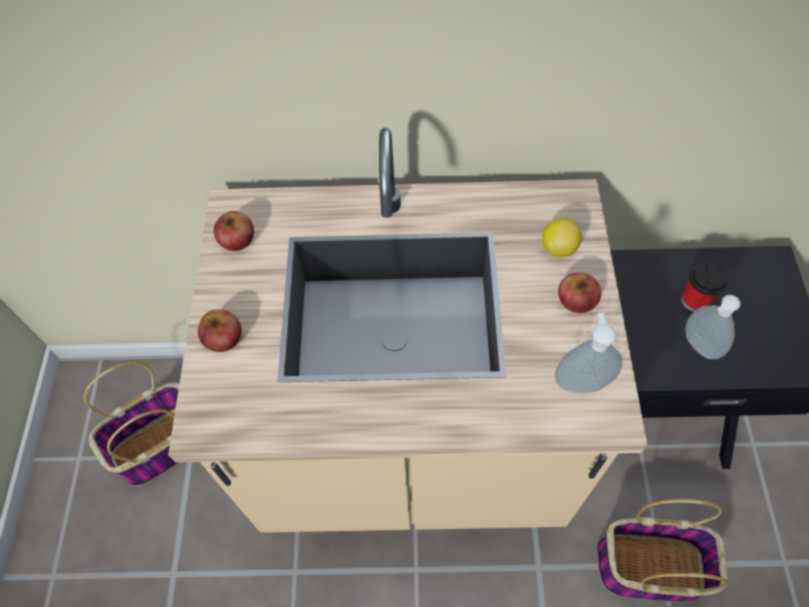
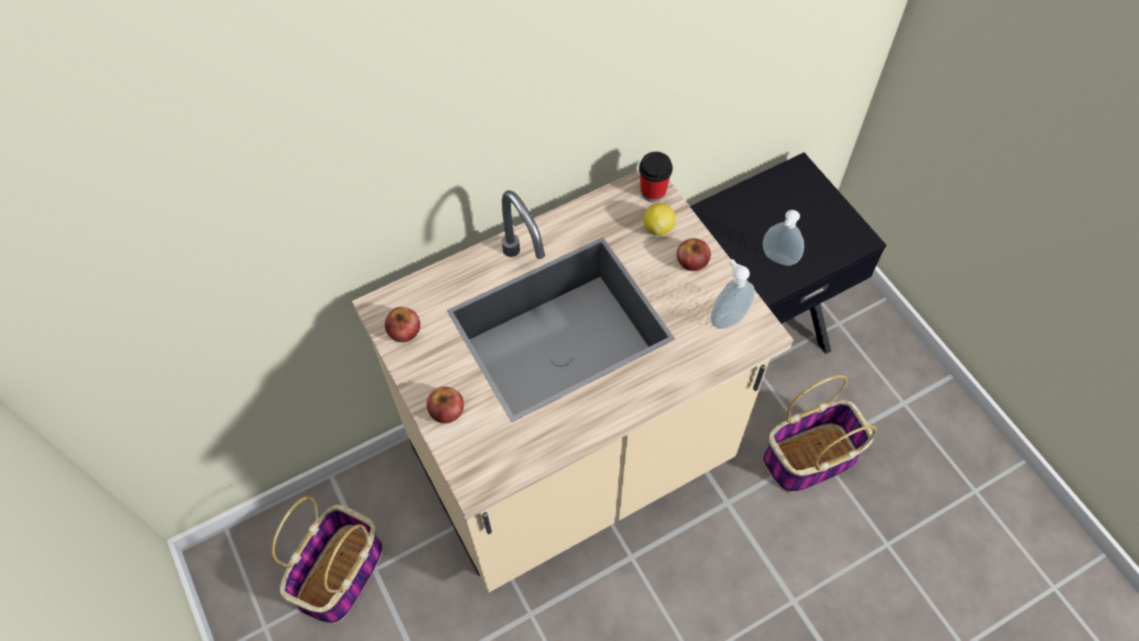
camera: 30 degrees left, 0 degrees up
cup [681,262,727,312] -> cup moved to [639,152,673,202]

